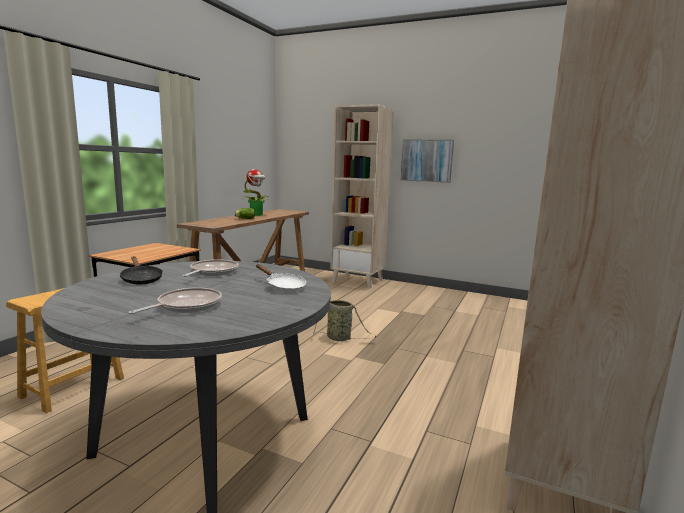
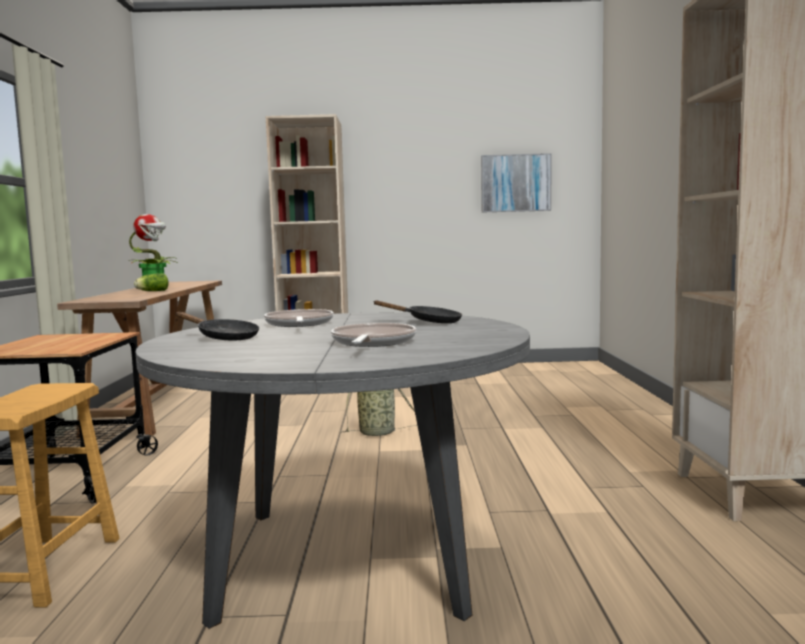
camera: 25 degrees left, 5 degrees down
white frying pan [256,264,306,292] -> black frying pan [373,300,462,323]
picture [401,139,454,183] -> picture moved to [481,153,551,213]

